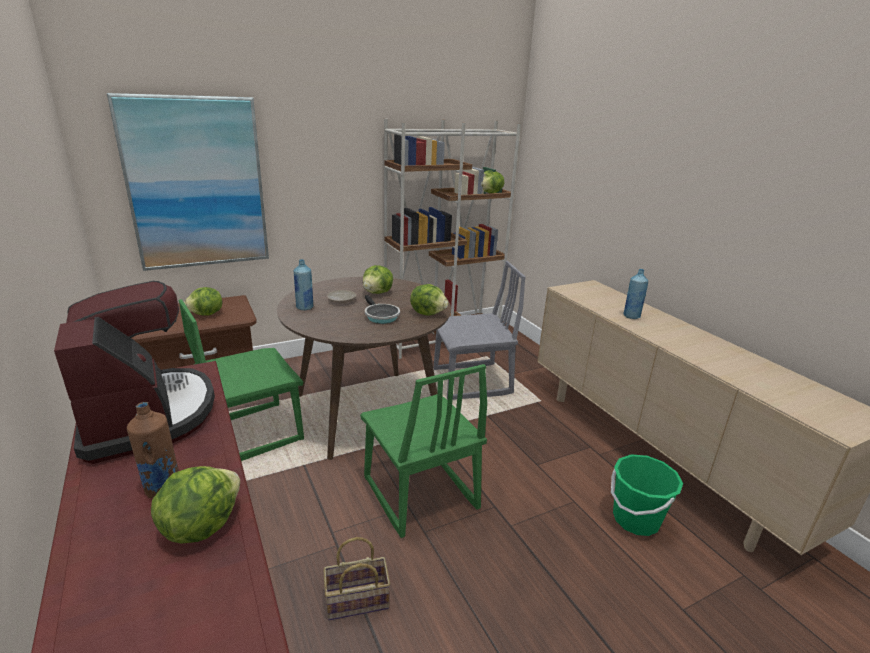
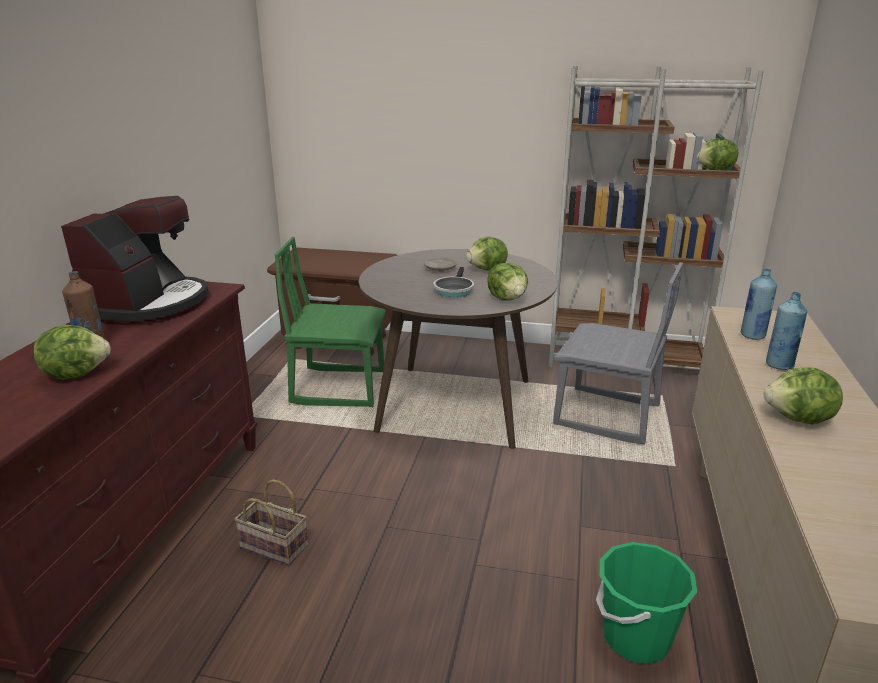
camera: 40 degrees right, 0 degrees up
picture [107,93,269,271] -> none
lettuce [184,287,222,315] -> lettuce moved to [764,367,843,425]
blue bottle [294,259,313,310] -> blue bottle moved to [740,268,777,340]
green chair [360,364,487,538] -> none

